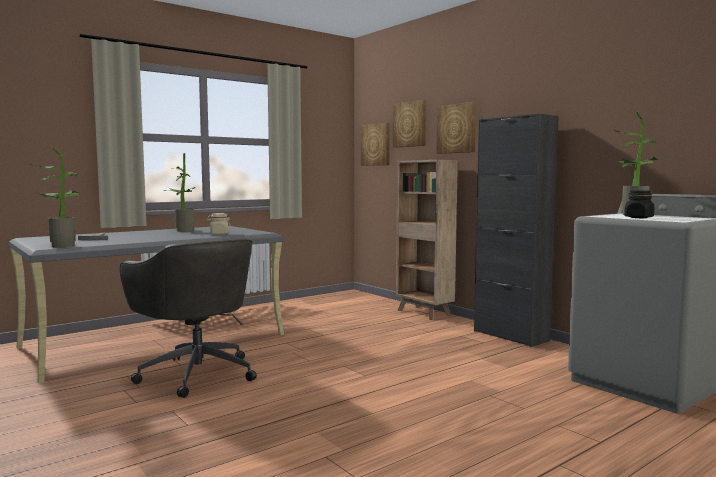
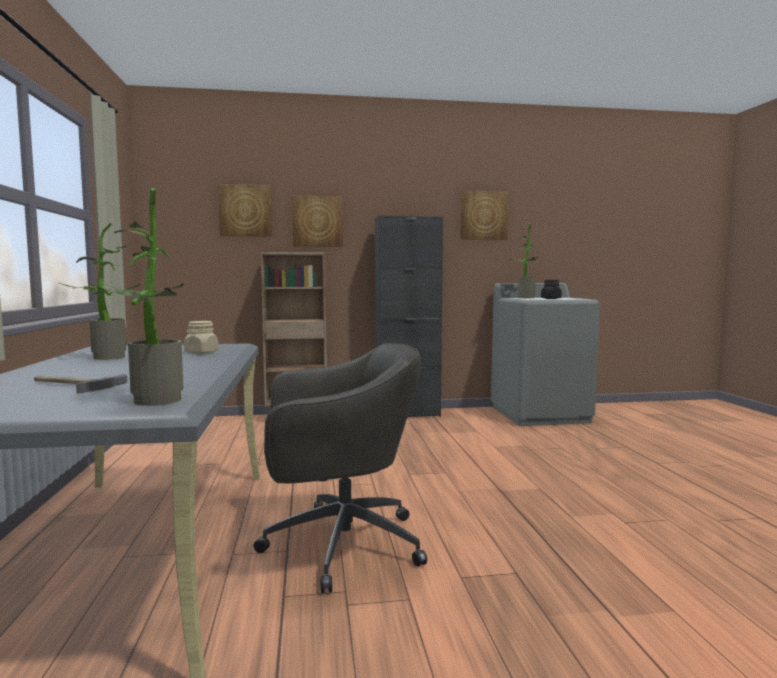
camera: 60 degrees left, 0 degrees up
picture [361,123,390,166] -> picture moved to [460,191,508,240]

